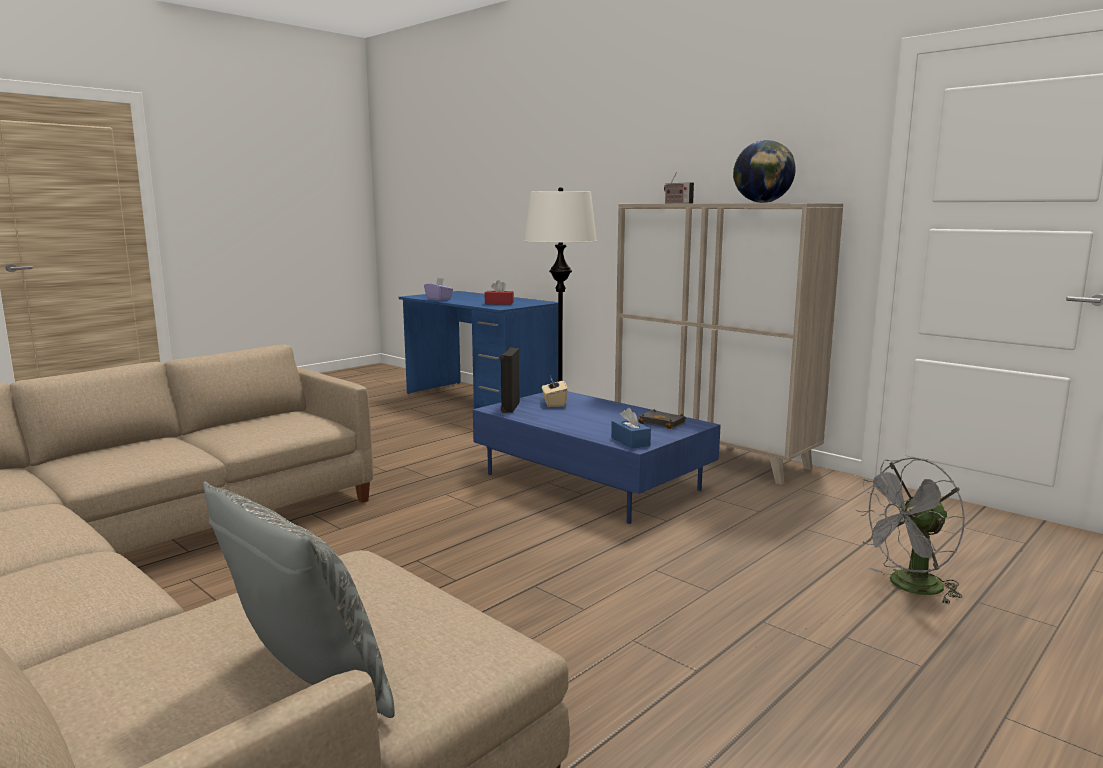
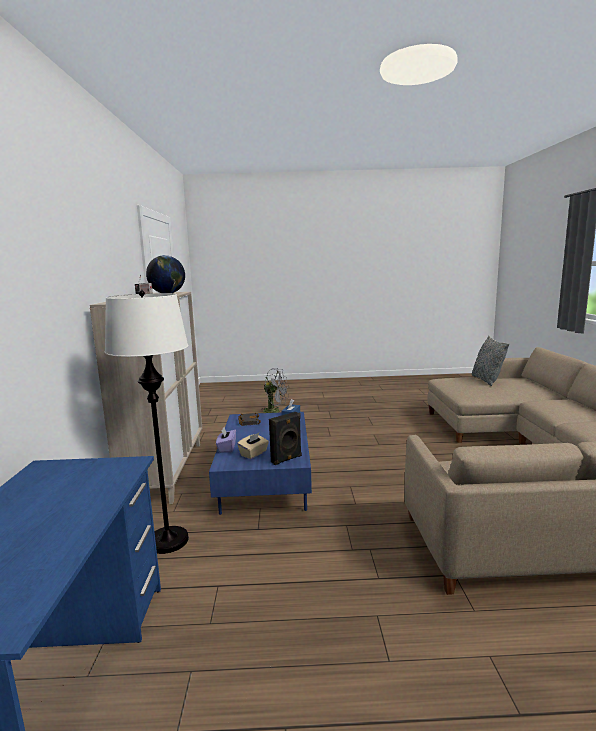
camera: 135 degrees left, 0 degrees up
purple tissue box [424,278,453,301] -> purple tissue box moved to [216,427,236,453]
red tissue box [484,280,514,305] -> none

